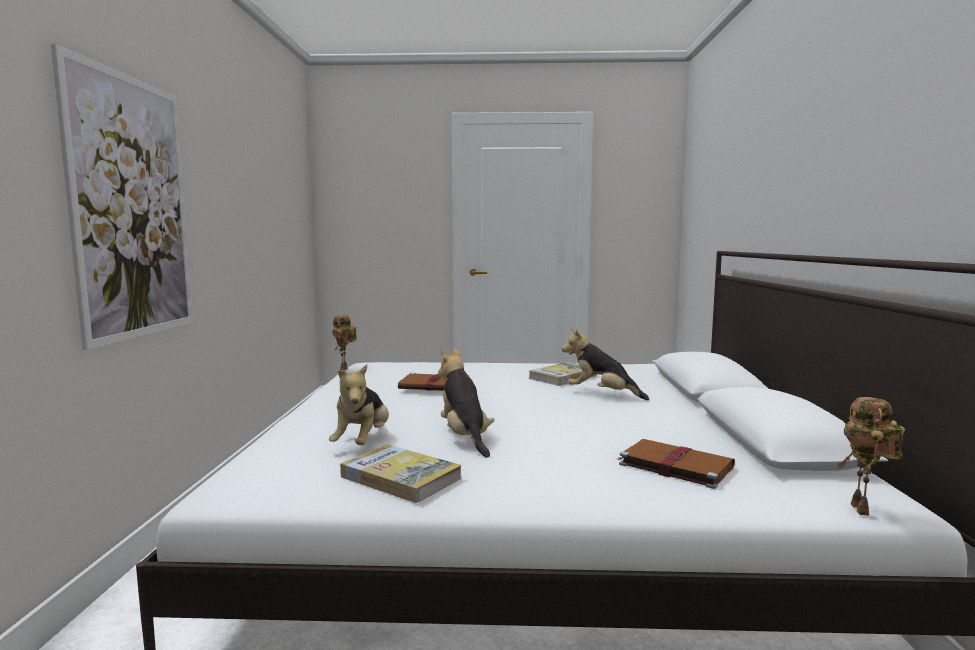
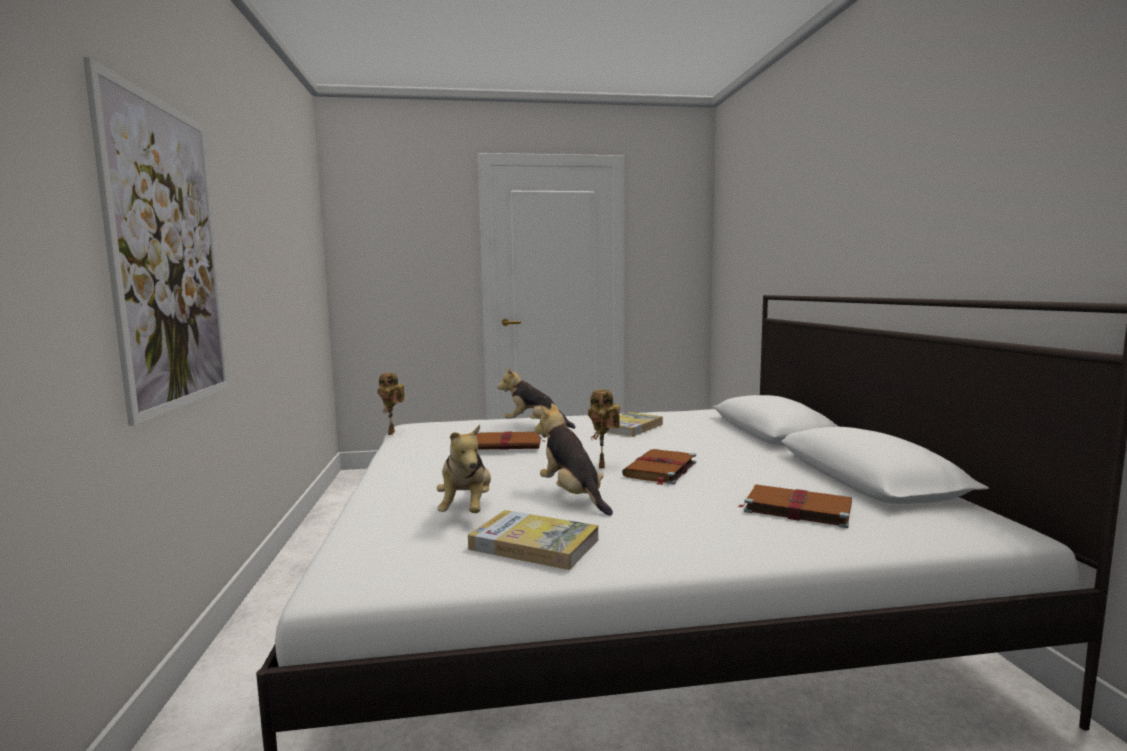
camera: 10 degrees left, 0 degrees up
plush toy [562,328,649,400] -> plush toy moved to [497,368,576,429]
toy robot [837,397,905,516] -> toy robot moved to [588,390,620,468]
none -> brown book [622,449,696,485]

